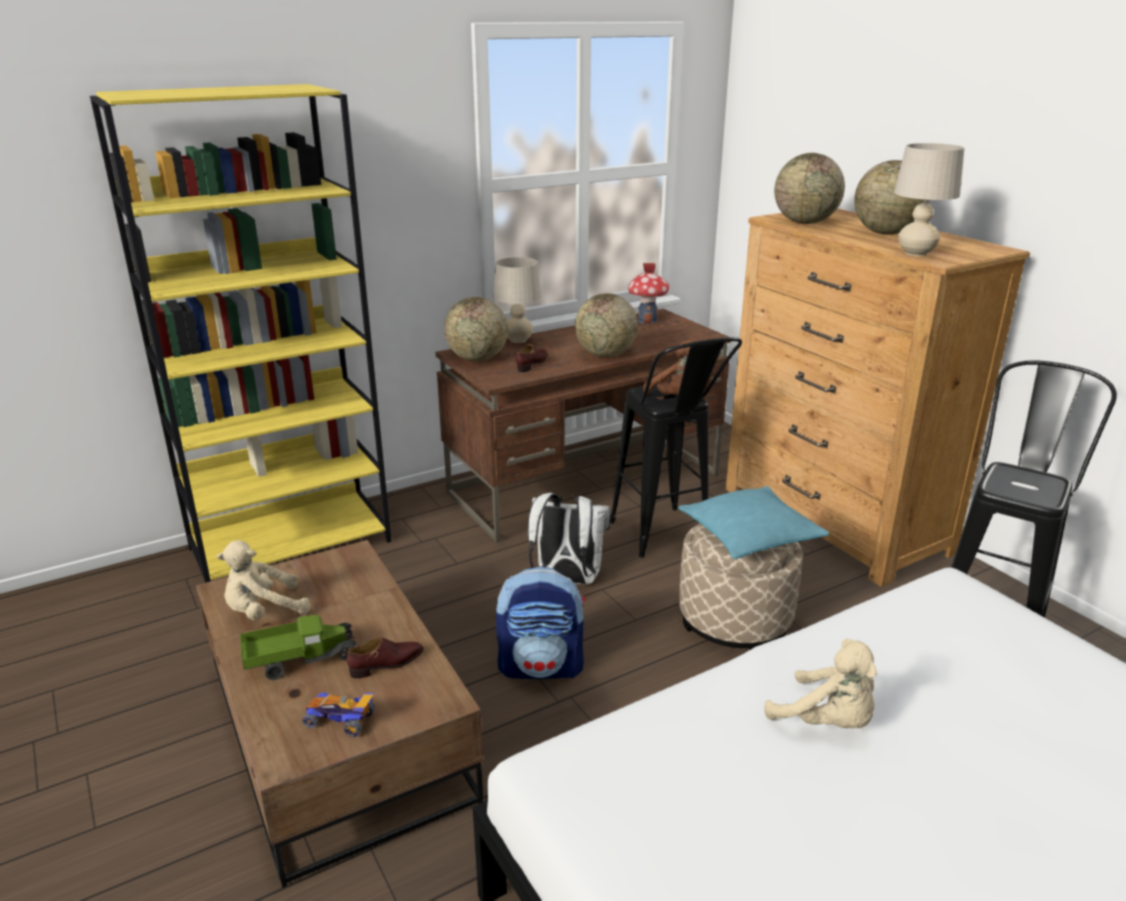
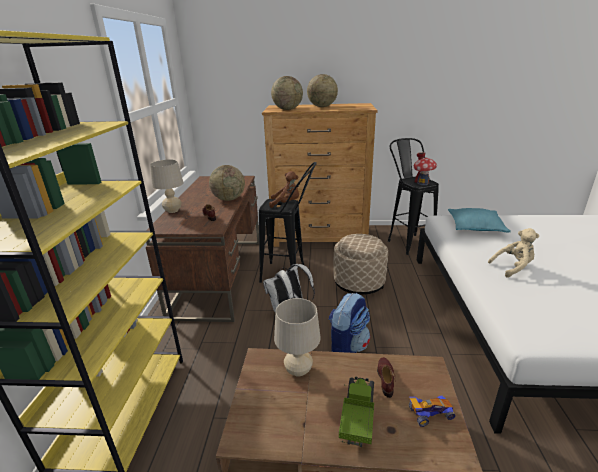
camera: 55 degrees left, 0 degrees up
beige plush toy [217,540,311,620] -> none
toy car [303,692,375,737] -> toy car turned 150 degrees counterclockwise [409,395,456,427]
globe [444,297,508,361] -> none
toy house [628,263,670,324] -> toy house moved to [414,152,437,185]
turquoise pillow [678,486,829,559] -> turquoise pillow moved to [448,208,511,232]
beige table lamp [894,143,964,256] -> beige table lamp moved to [274,298,321,377]

